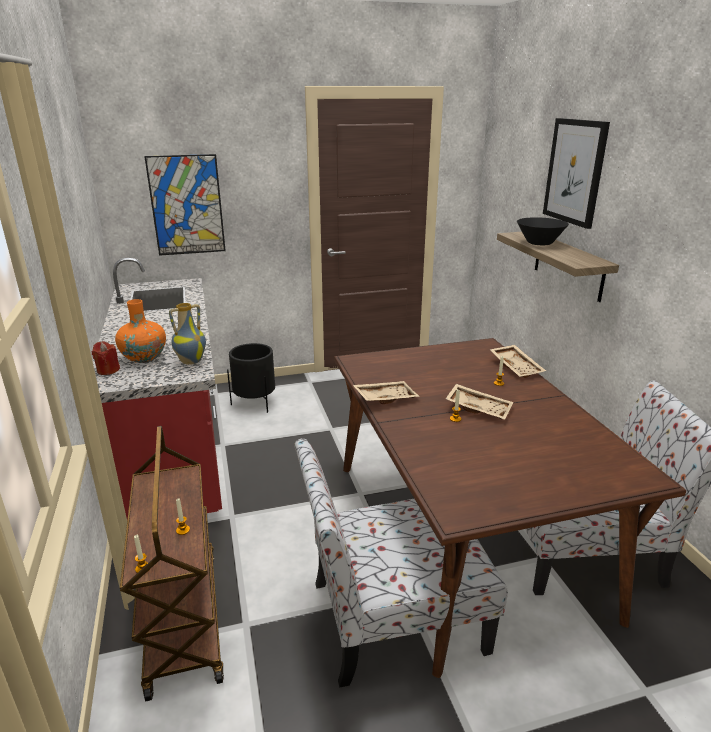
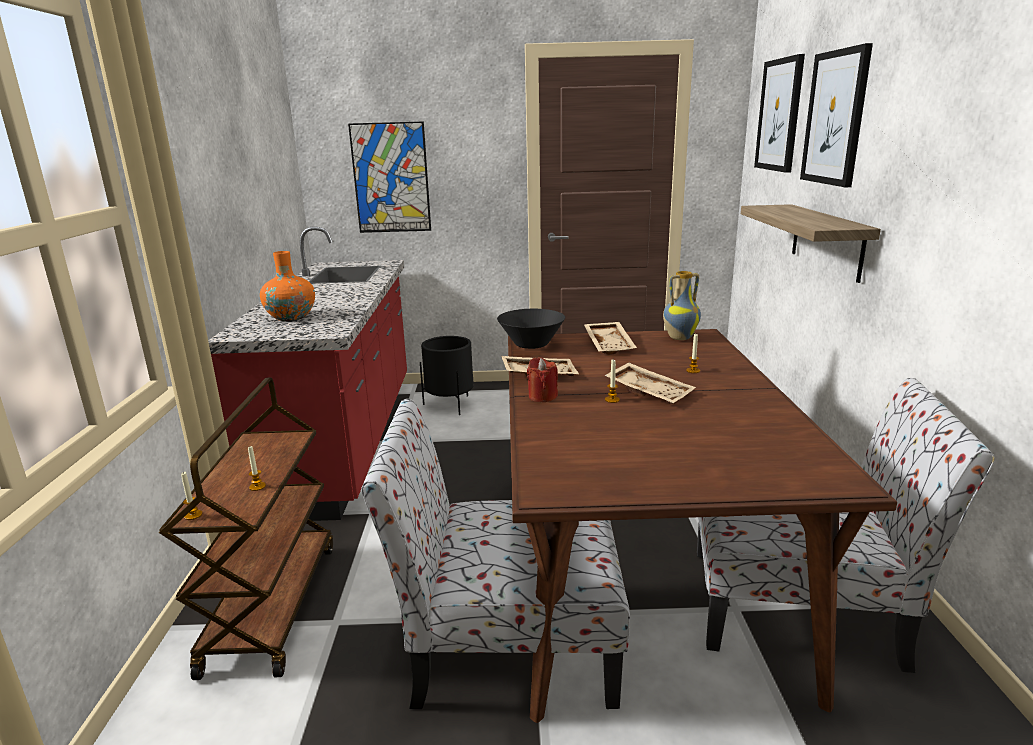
camera: 15 degrees right, 5 degrees down
red candle [92,341,120,375] -> red candle moved to [527,357,558,402]
vase [169,303,206,365] -> vase moved to [663,271,701,340]
beige tray [490,345,546,378] -> beige tray moved to [584,322,637,355]
black bowl [517,217,569,245] -> black bowl moved to [497,309,565,349]
none -> picture [754,54,805,173]

